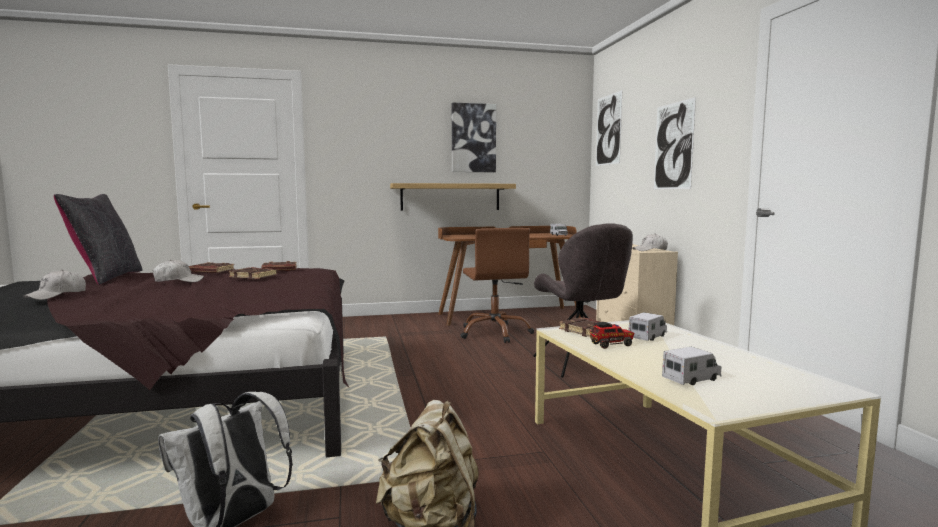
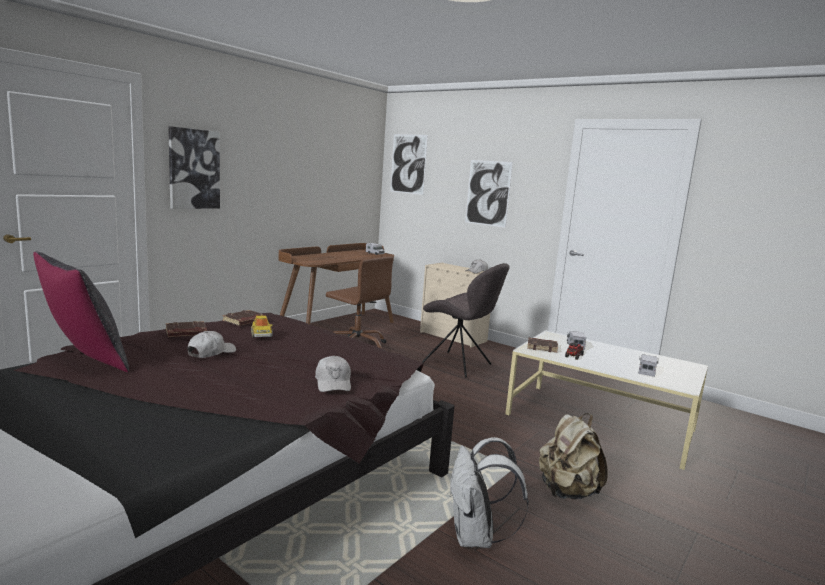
camera: 40 degrees left, 5 degrees up
white cap [23,270,86,300] -> white cap moved to [315,355,351,392]
brown book [229,267,277,279] -> toy car [251,316,273,338]
shelf [390,183,516,211] -> none
picture [452,103,496,172] -> picture moved to [168,126,220,209]

